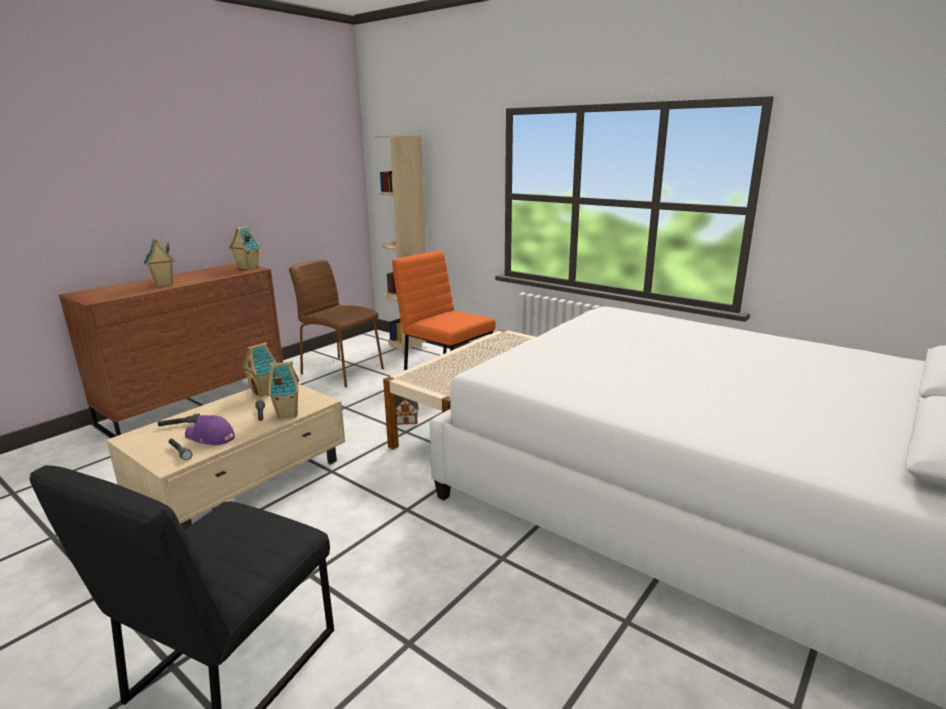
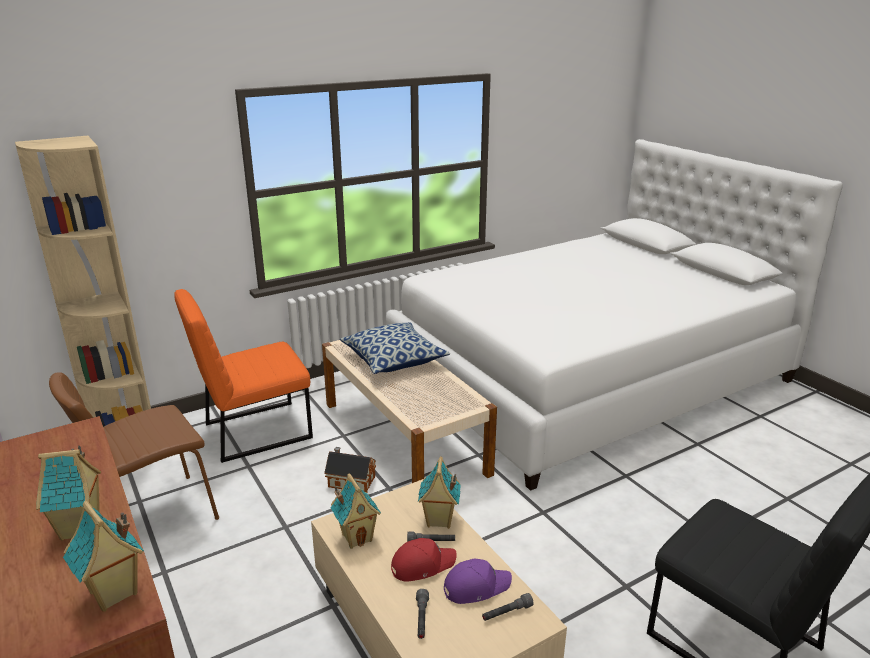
camera: 70 degrees left, 5 degrees up
purple cap [185,415,235,445] -> purple cap turned 150 degrees counterclockwise [444,559,512,604]
toy house [229,226,261,270] -> toy house moved to [63,501,144,612]
none -> pillow [340,322,450,374]
none -> red cap [391,538,457,582]

